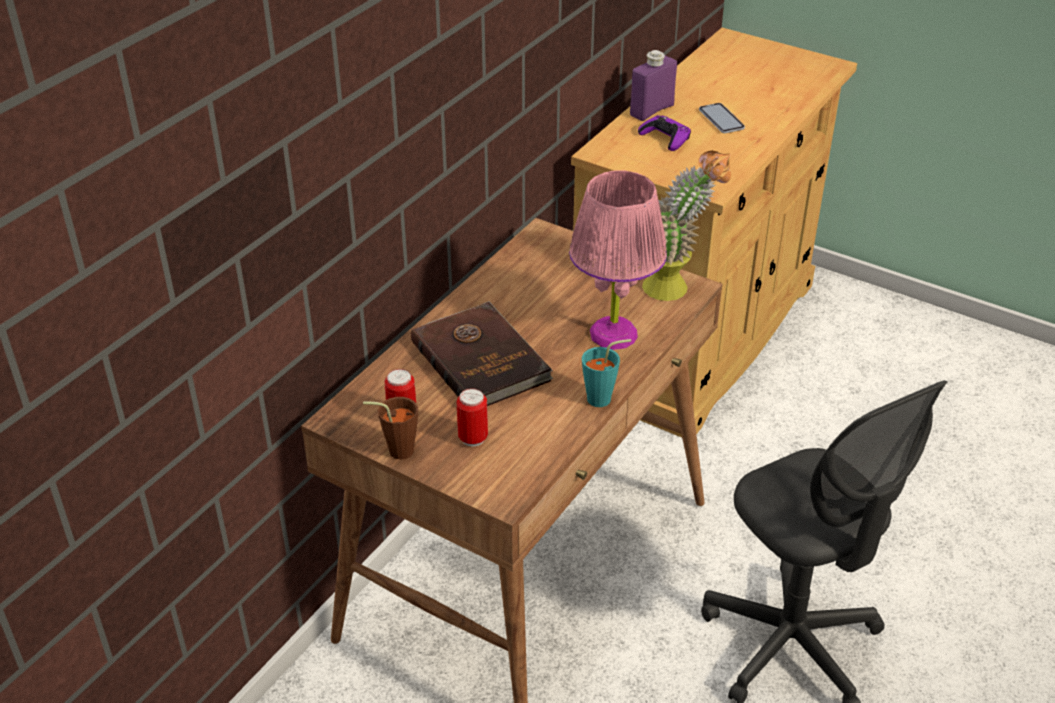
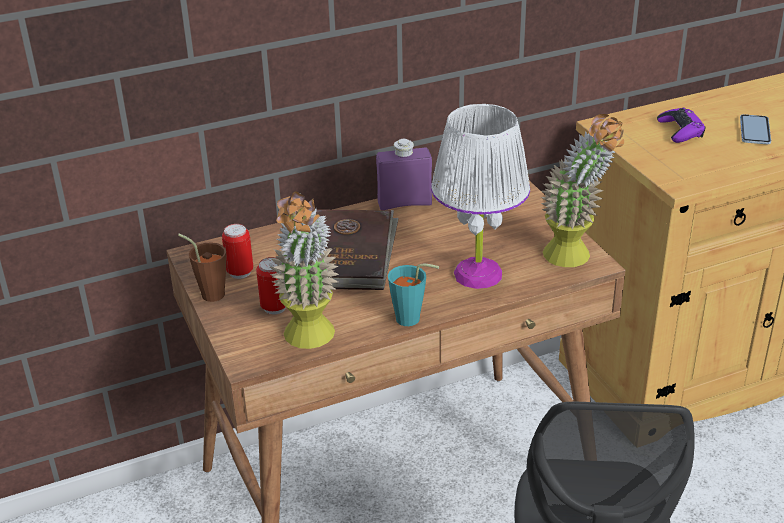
camera: 35 degrees right, 5 degrees down
pink table lamp [569,170,667,350] -> white table lamp [431,104,530,289]
purple bottle [630,50,677,121] -> purple bottle moved to [376,139,432,210]
none -> potted plant [269,191,339,349]

